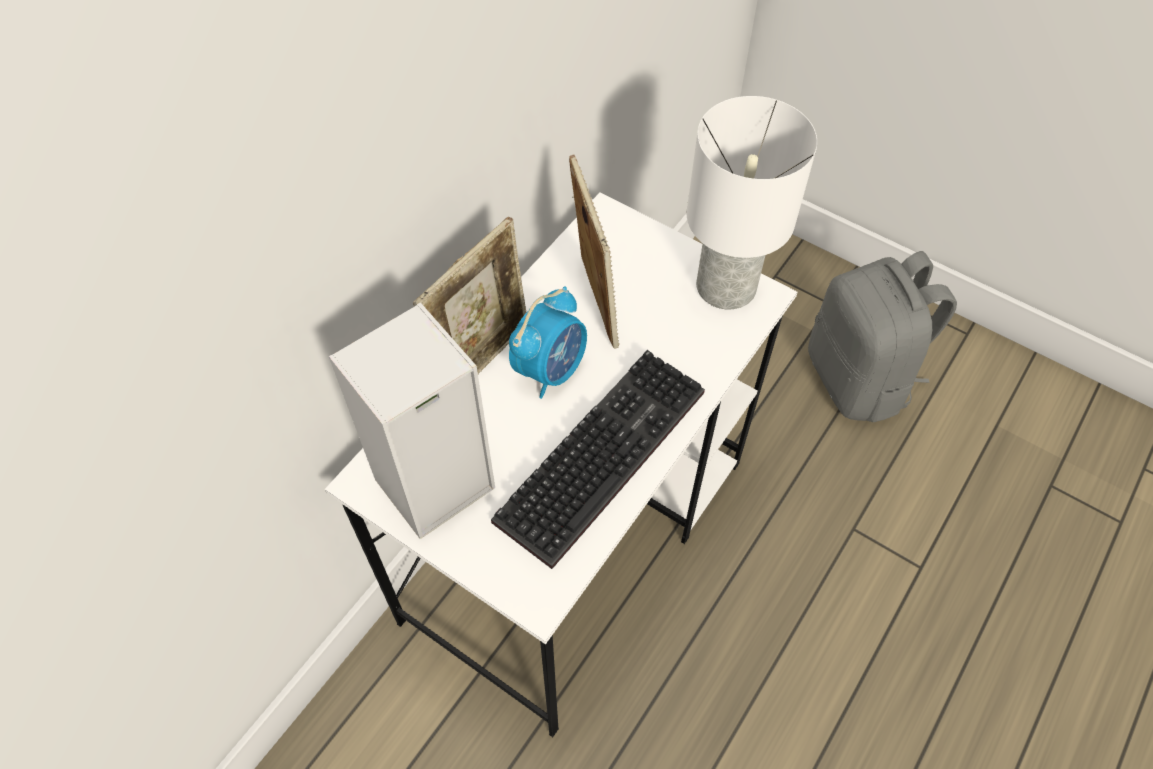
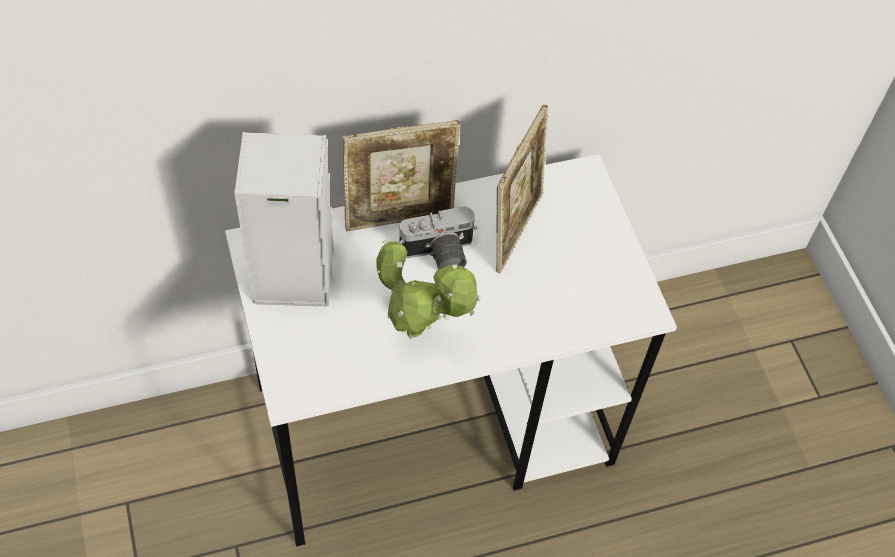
camera: 35 degrees right, 0 degrees up
keyboard [491,350,705,569] -> potted plant [376,239,481,339]
alarm clock [509,287,587,399] -> camera [399,206,477,270]
white table lamp [687,96,817,309] -> none
grey backpack [808,251,957,422] -> none

